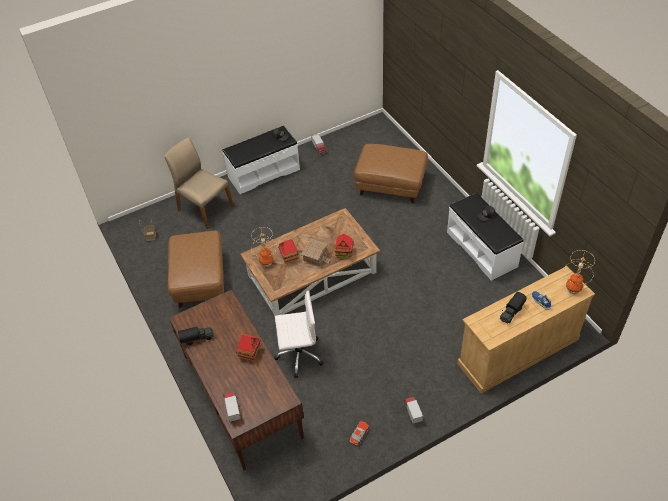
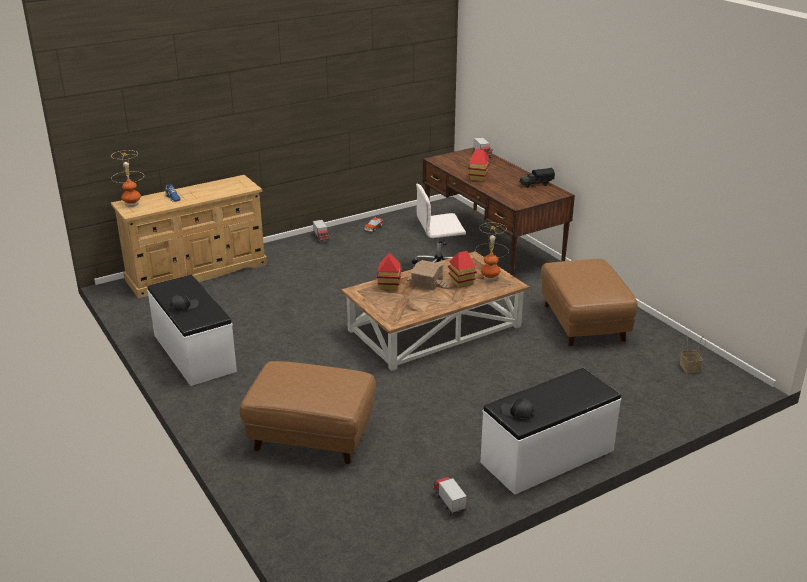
camera: 175 degrees right, 20 degrees down
beige chair [164,137,234,229] -> none
toy truck [499,292,527,323] -> none

